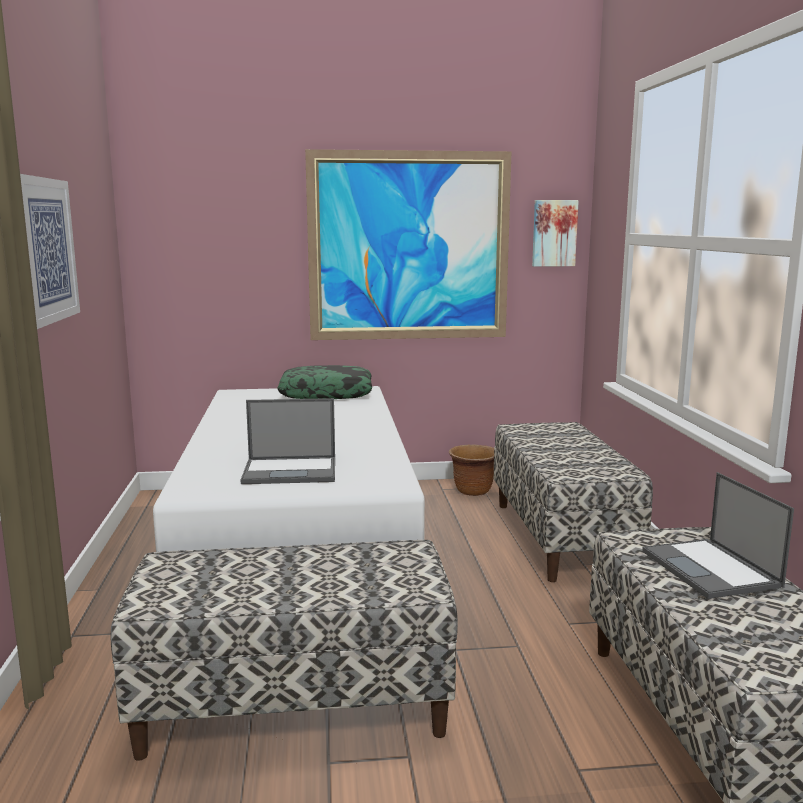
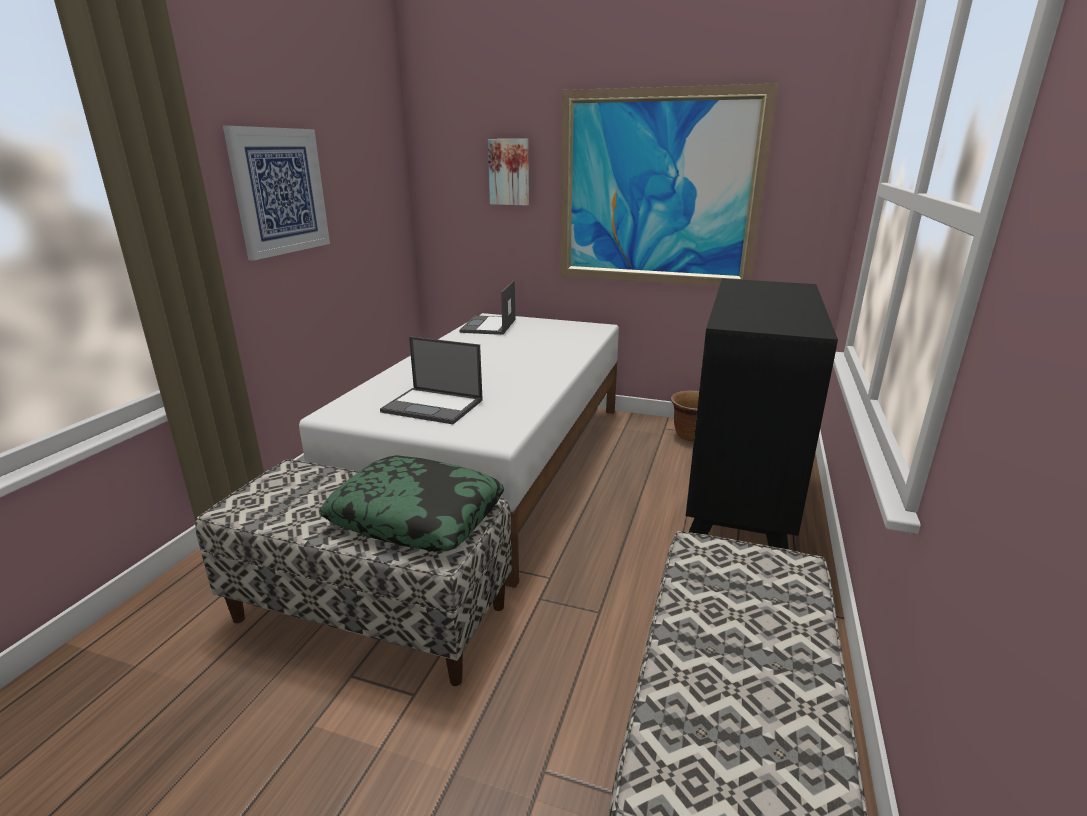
camera: 25 degrees right, 10 degrees up
pillow [278,365,372,399] -> pillow moved to [319,455,504,552]
bench [494,422,653,582] -> black dresser [686,278,838,550]
picture [532,200,579,267] -> picture moved to [488,139,529,205]
laptop [642,472,794,599] -> laptop moved to [459,280,515,335]

